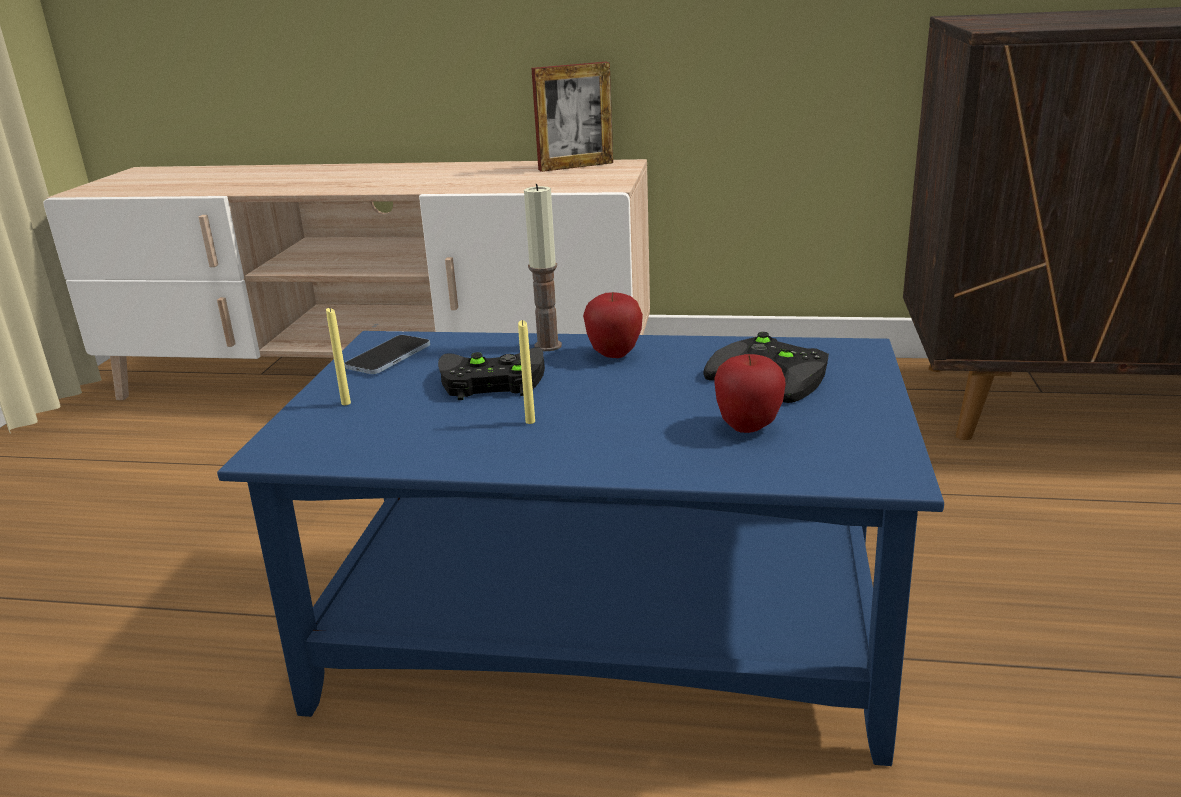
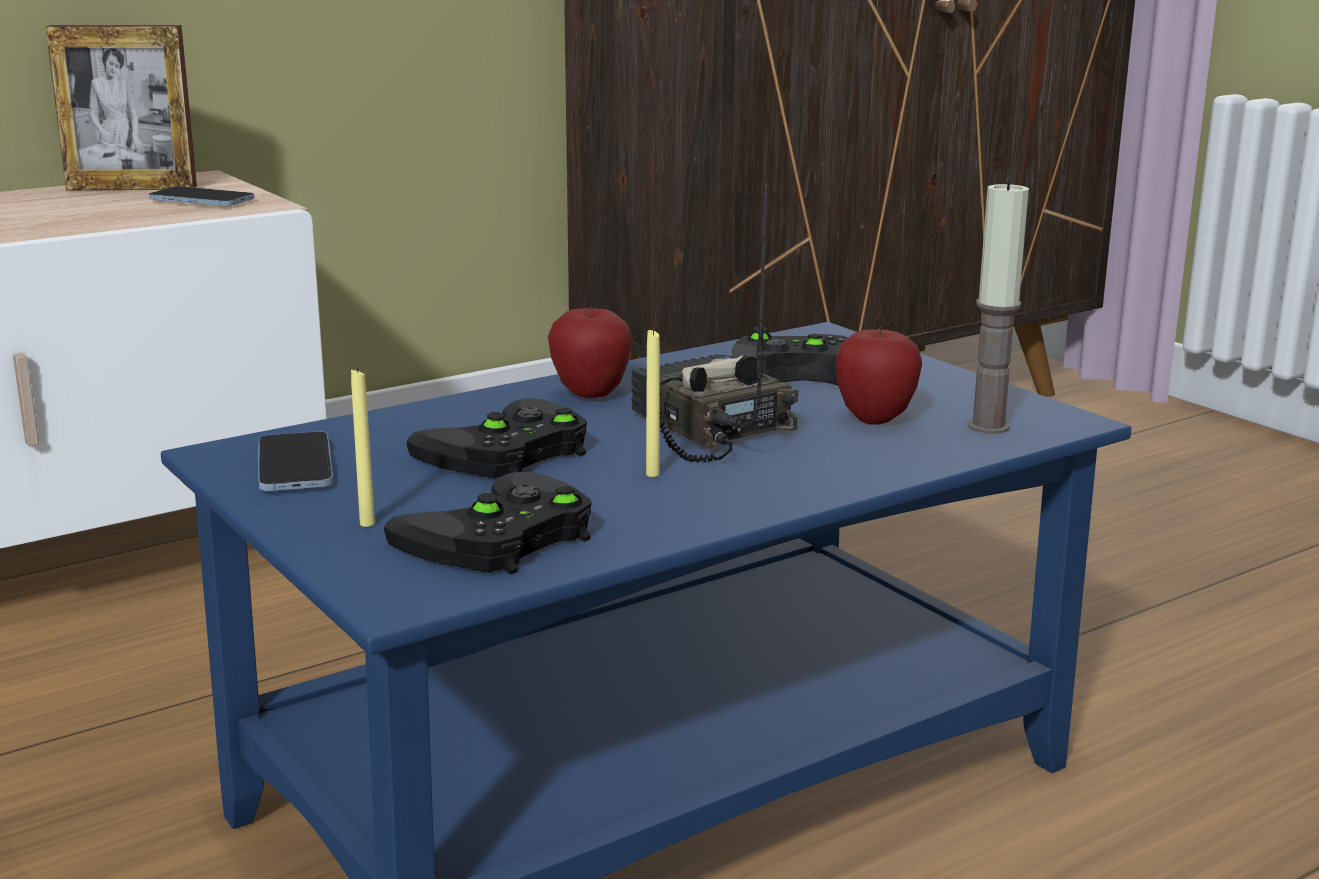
camera: 45 degrees left, 5 degrees down
candle [524,184,562,351] -> candle moved to [967,180,1029,434]
picture frame [531,62,613,172] -> picture frame turned 60 degrees clockwise [46,25,197,190]
none -> phone [149,186,254,206]
none -> black game controller [384,472,592,574]
none -> radio [631,184,799,463]

